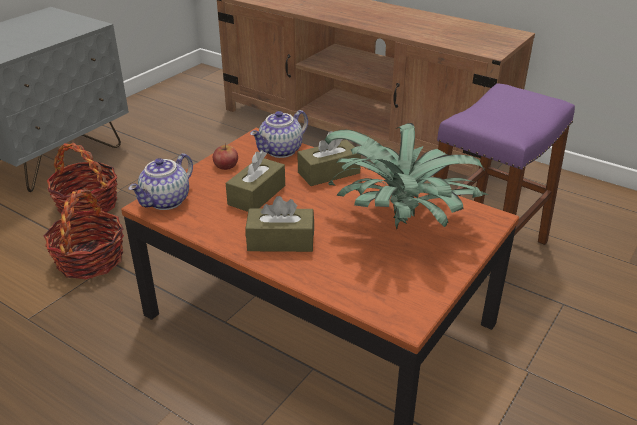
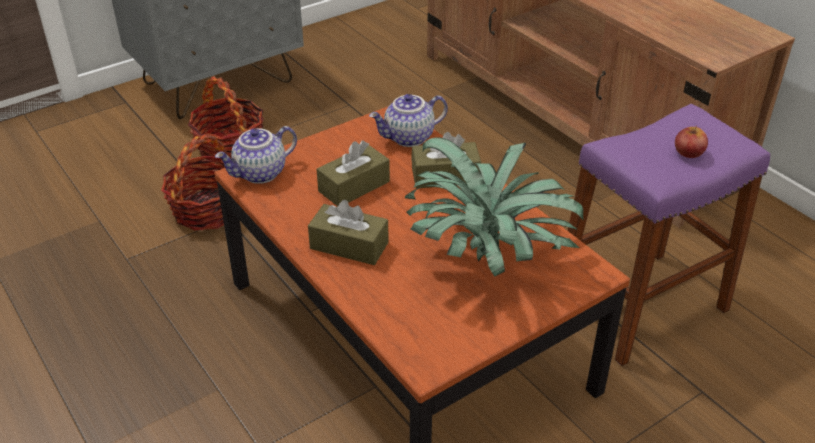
camera: 20 degrees right, 5 degrees up
apple [213,143,238,170] -> apple moved to [675,126,708,158]

